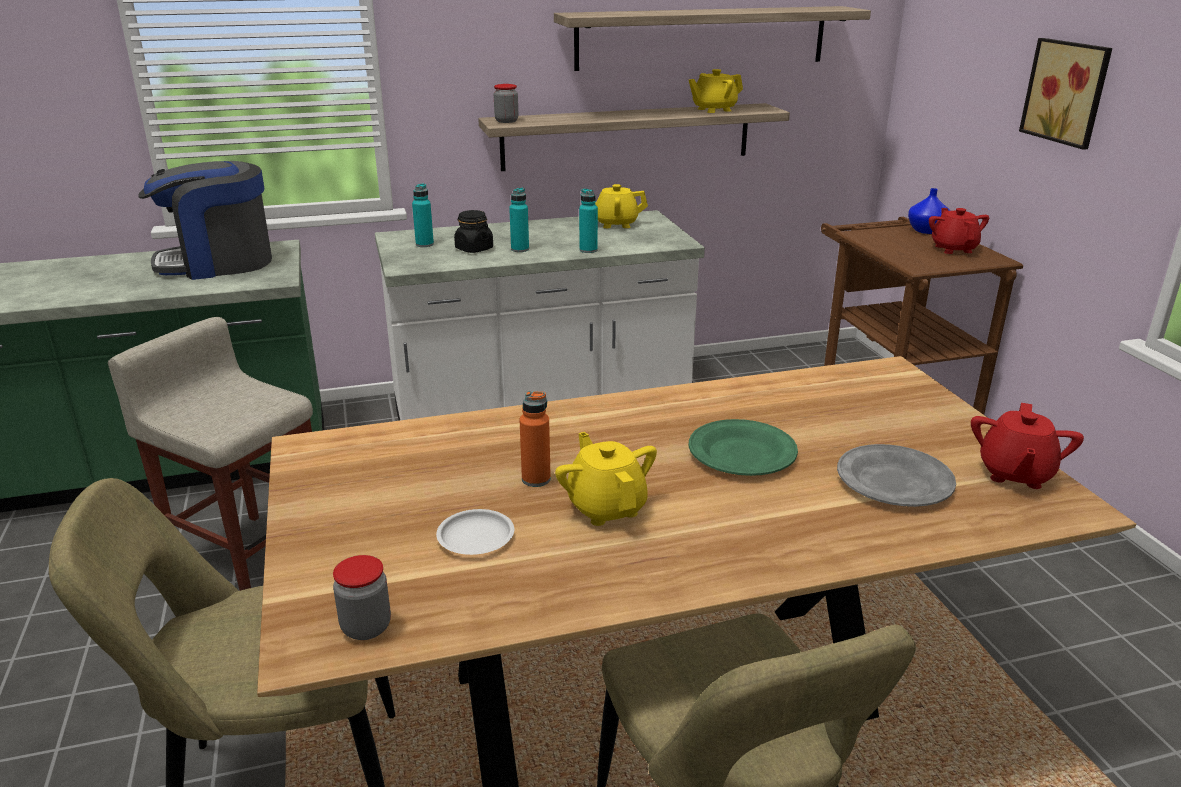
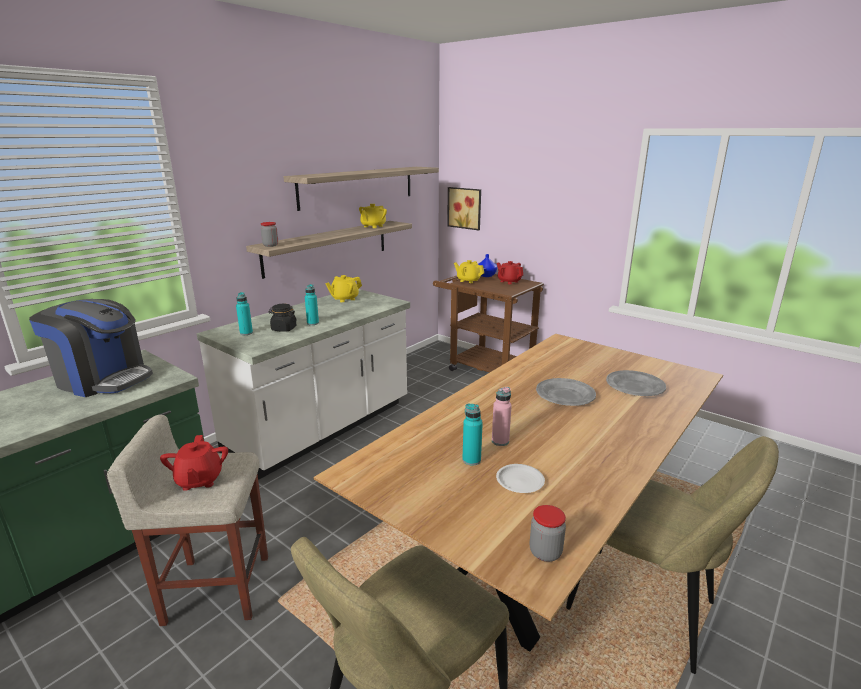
camera: 35 degrees left, 5 degrees down
coffee machine [138,161,272,280] -> coffee machine turned 105 degrees counterclockwise [29,299,153,397]
orange bottle [519,391,551,487] -> pink bottle [492,387,512,446]
yellow teapot [555,432,657,526] -> yellow teapot moved to [454,260,484,283]
turquoise bottle [579,188,598,253] -> turquoise bottle moved to [462,404,483,466]
green plate [689,419,798,476] -> grey plate [536,378,596,406]
red teapot [971,403,1084,489] -> red teapot moved to [160,435,228,491]
picture [1019,38,1112,150] -> picture moved to [447,187,481,230]

